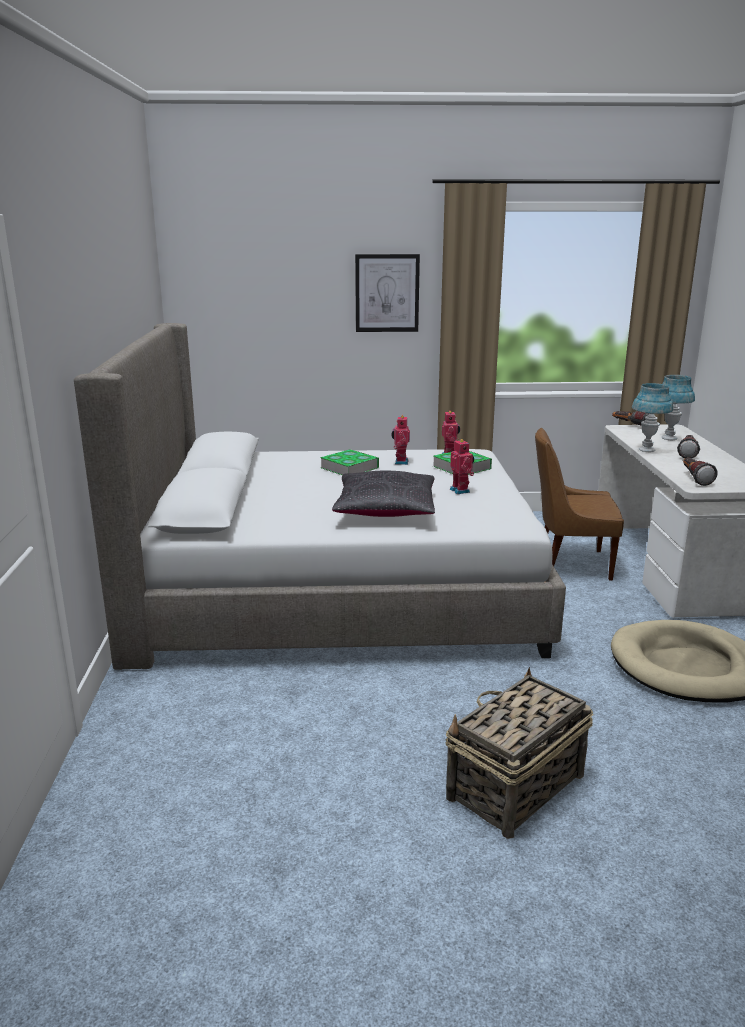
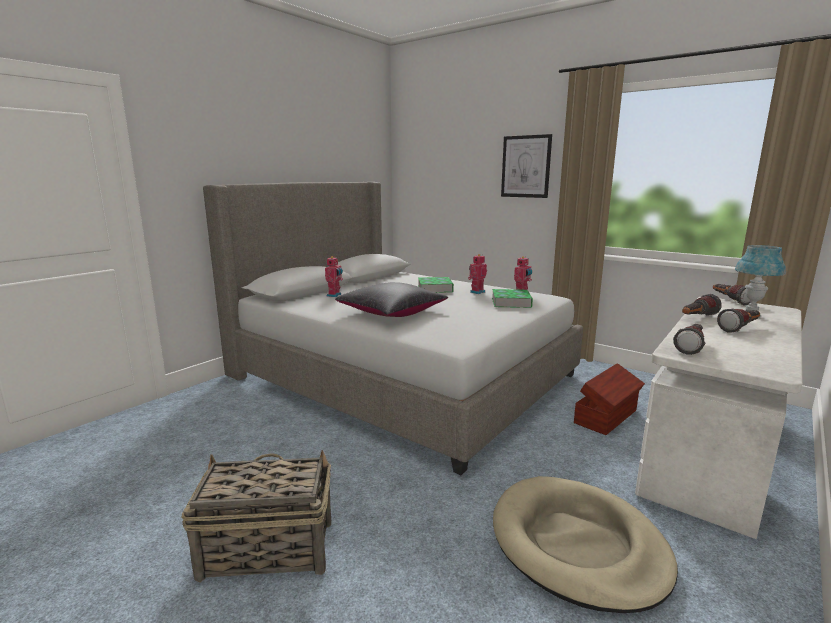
camera: 40 degrees right, 5 degrees down
toy robot [450,438,474,494] -> toy robot moved to [325,256,343,297]
brown chair [535,428,624,581] -> brown storage box [574,363,645,435]
blue table lamp [632,383,673,452] -> flashlight [682,294,722,316]

